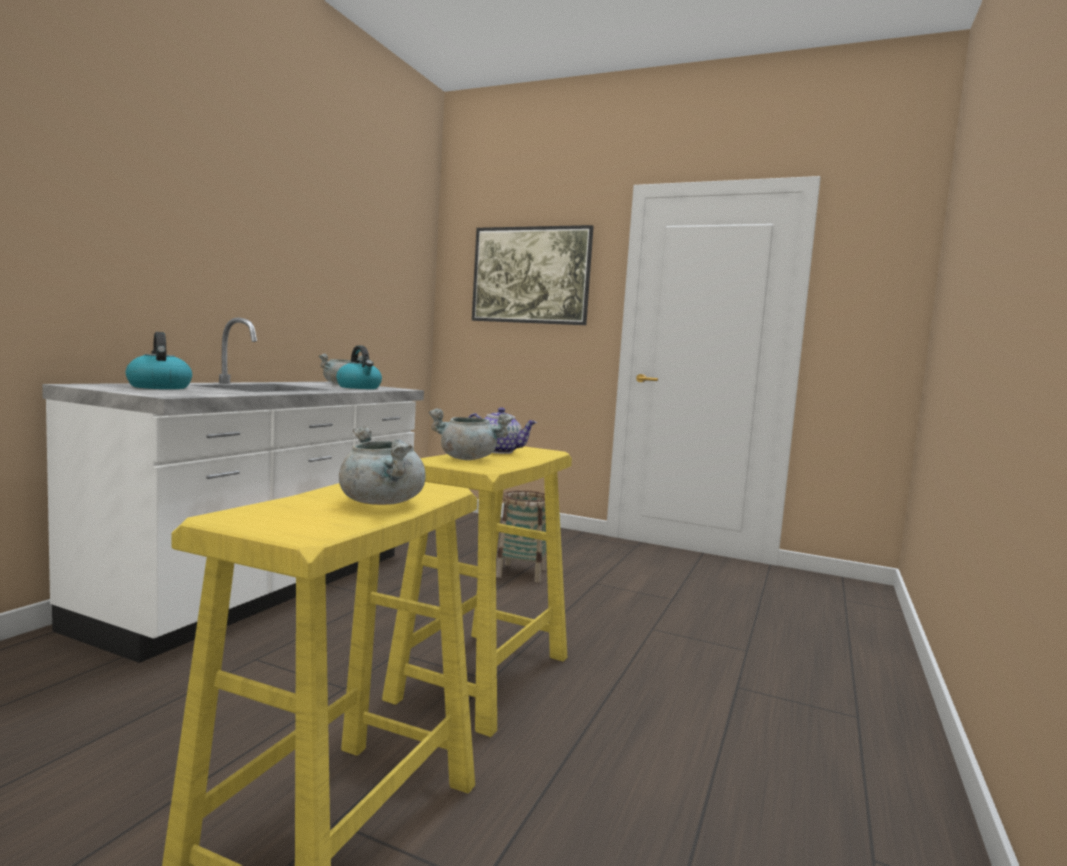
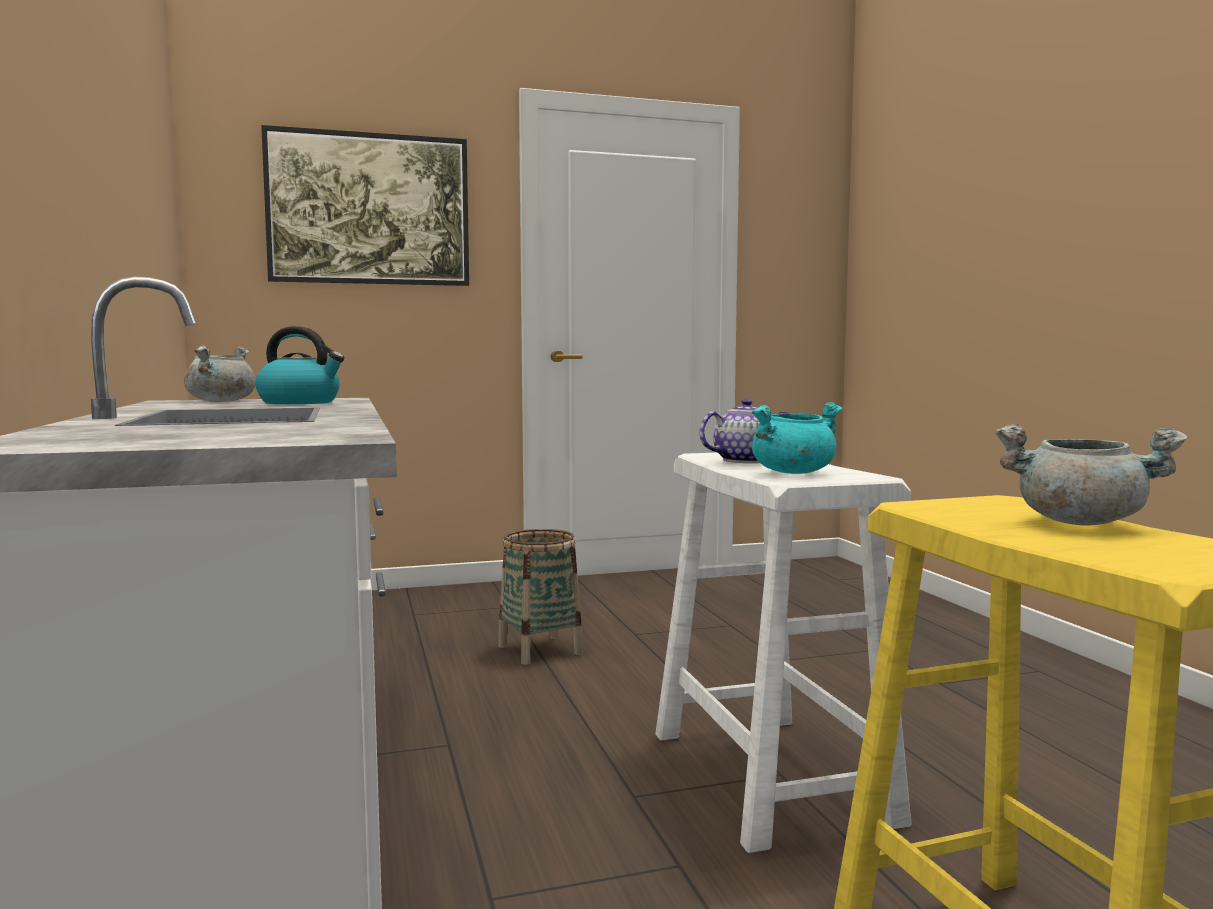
camera: 40 degrees left, 0 degrees up
kettle [125,332,192,389] -> none
yellow stool [382,446,572,737] -> white stool [655,453,912,853]
grey cooking pot [429,408,513,460] -> turquoise cooking pot [752,402,842,474]

